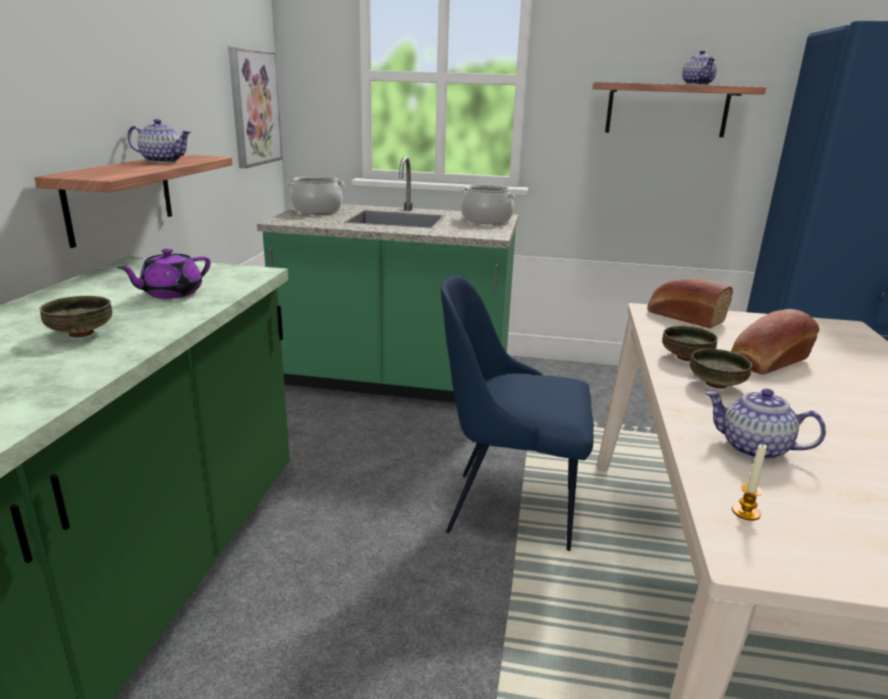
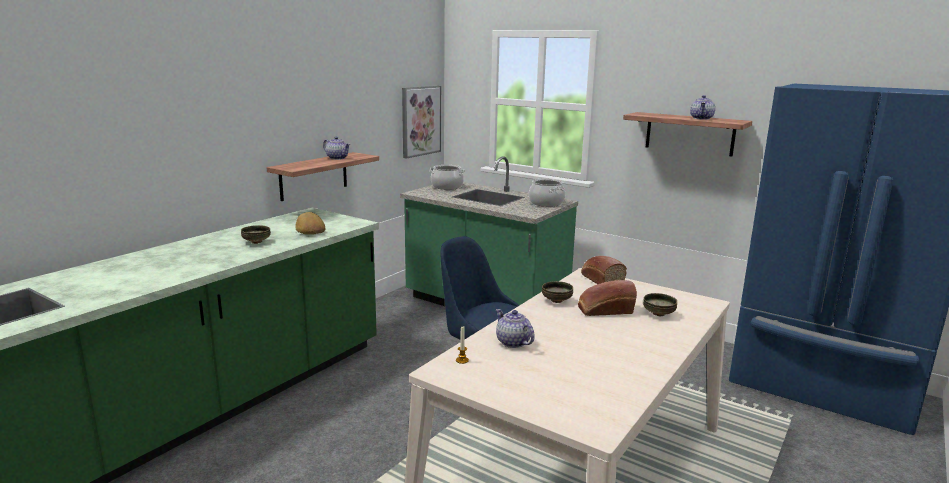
camera: 25 degrees right, 5 degrees down
purple teapot [117,249,211,299] -> bread [295,212,325,235]
bowl [690,349,752,389] -> bowl moved to [643,293,677,316]

